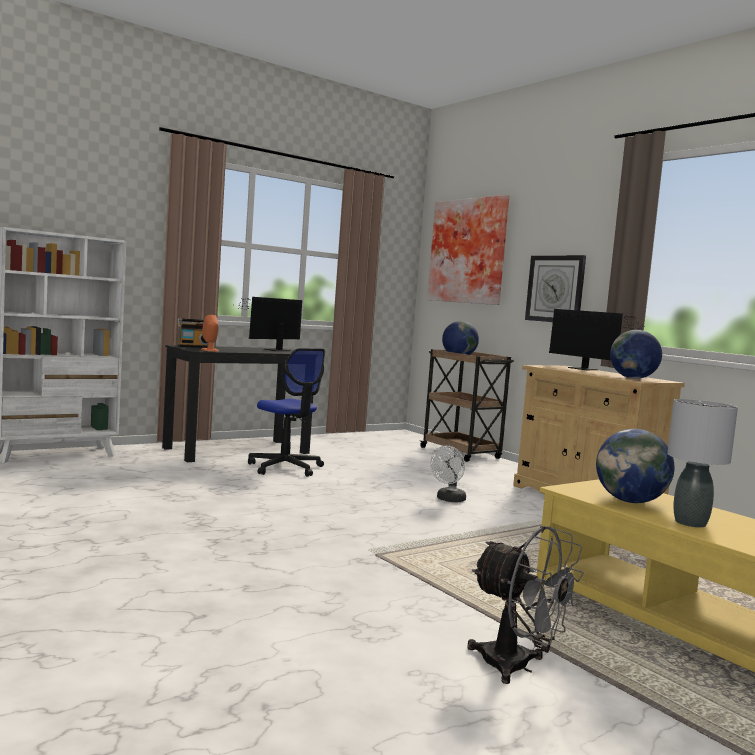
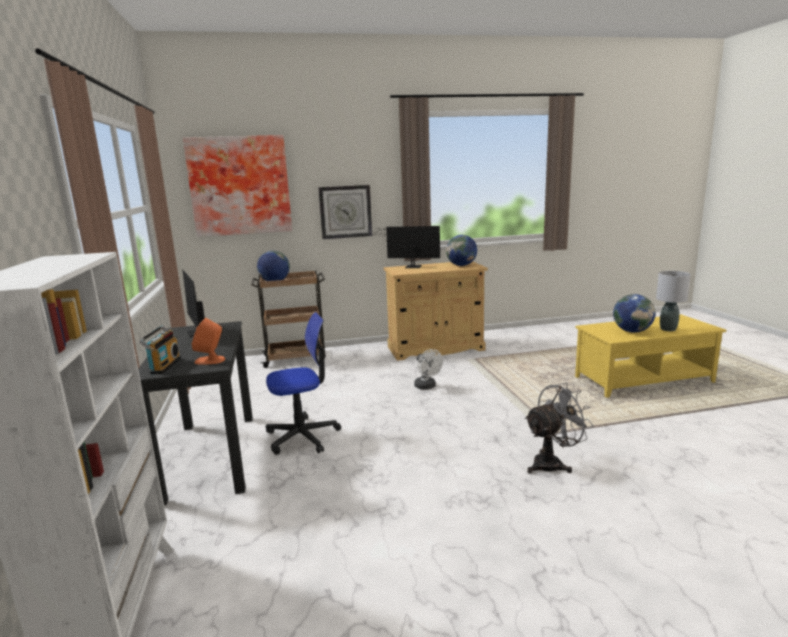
camera: 65 degrees left, 10 degrees up
grey fan [467,526,584,684] -> grey fan moved to [525,383,594,474]
monitor [549,309,641,370] -> monitor turned 150 degrees counterclockwise [370,226,440,268]

